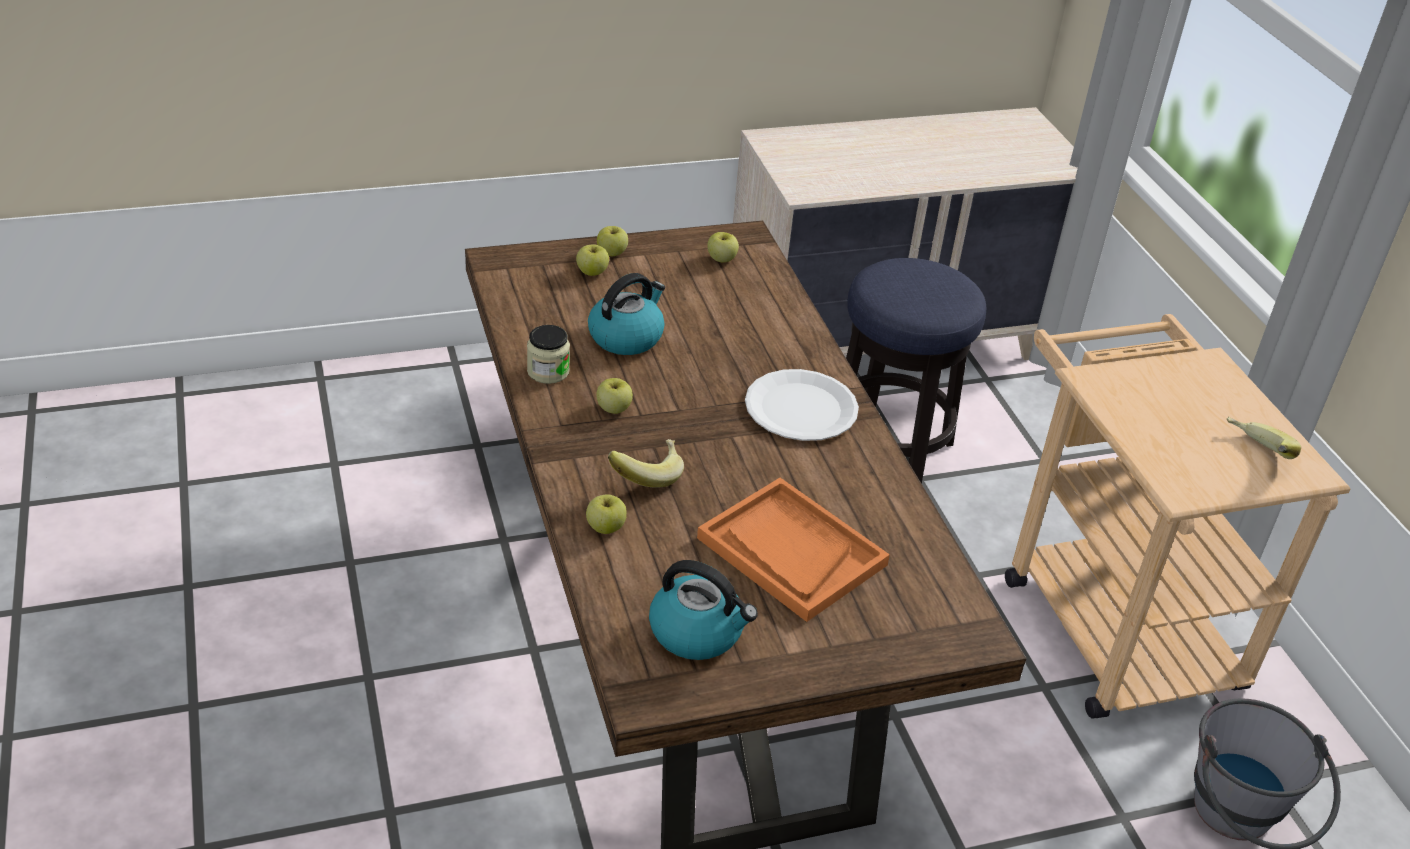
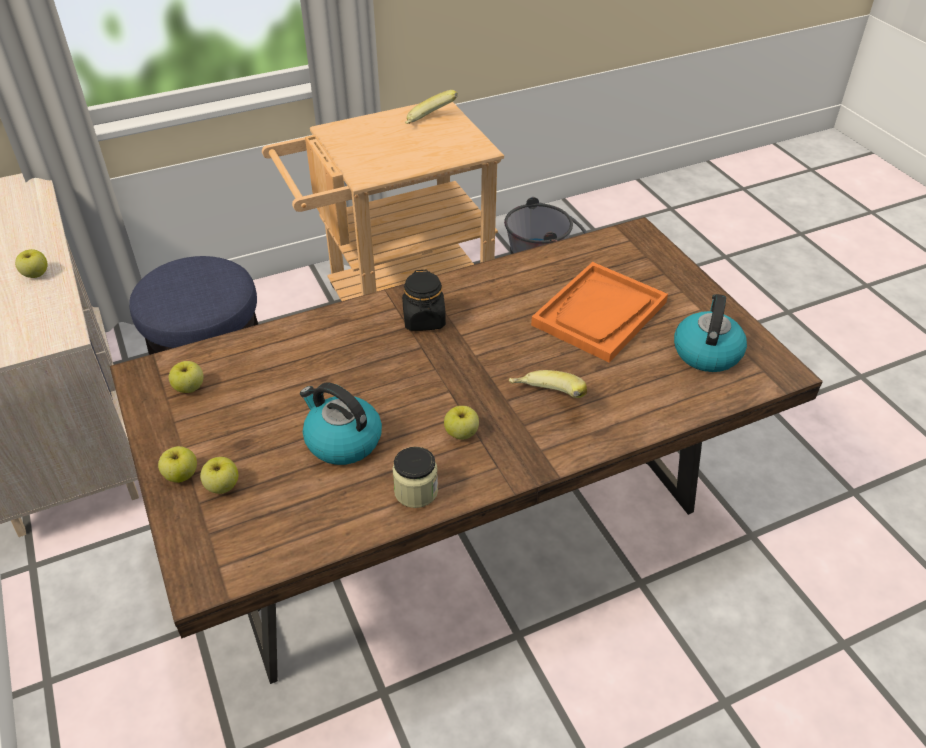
camera: 95 degrees left, 5 degrees up
apple [586,494,627,534] -> apple moved to [15,249,48,278]
white plate [745,369,859,441] -> black jar [402,270,446,331]

